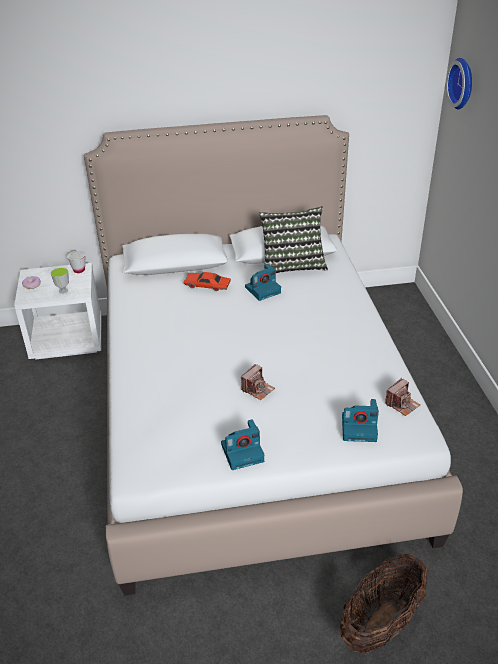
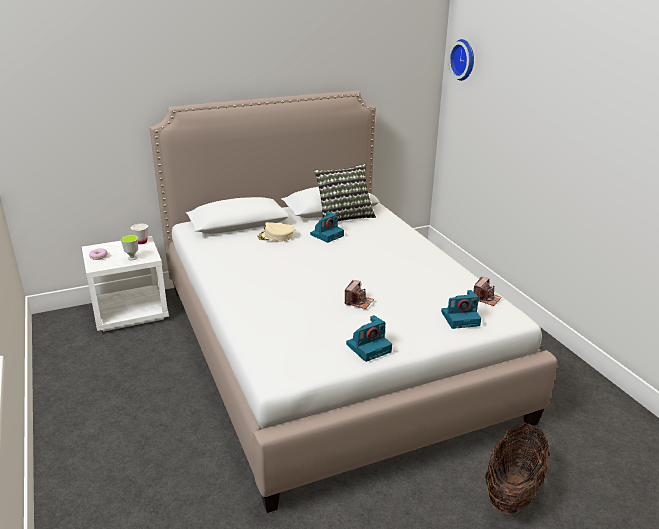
camera: 15 degrees left, 10 degrees down
red toy car [184,271,231,291] -> beige cap [257,222,295,242]

